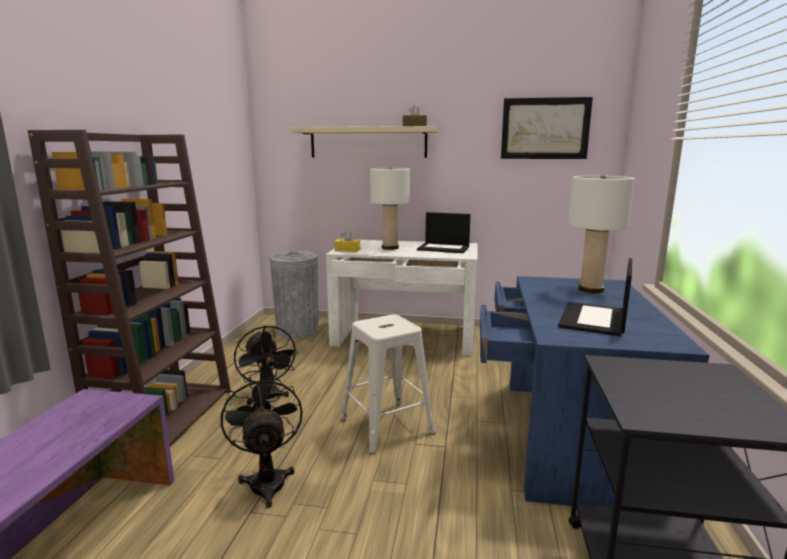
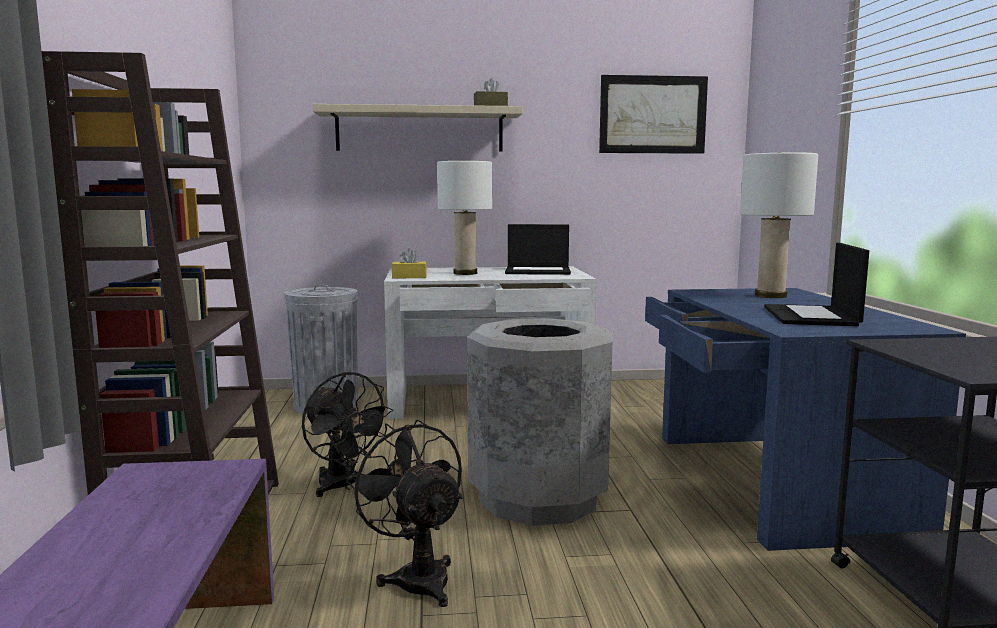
camera: 15 degrees left, 5 degrees down
white stool [340,315,436,455] -> grey trash can [467,318,613,526]

